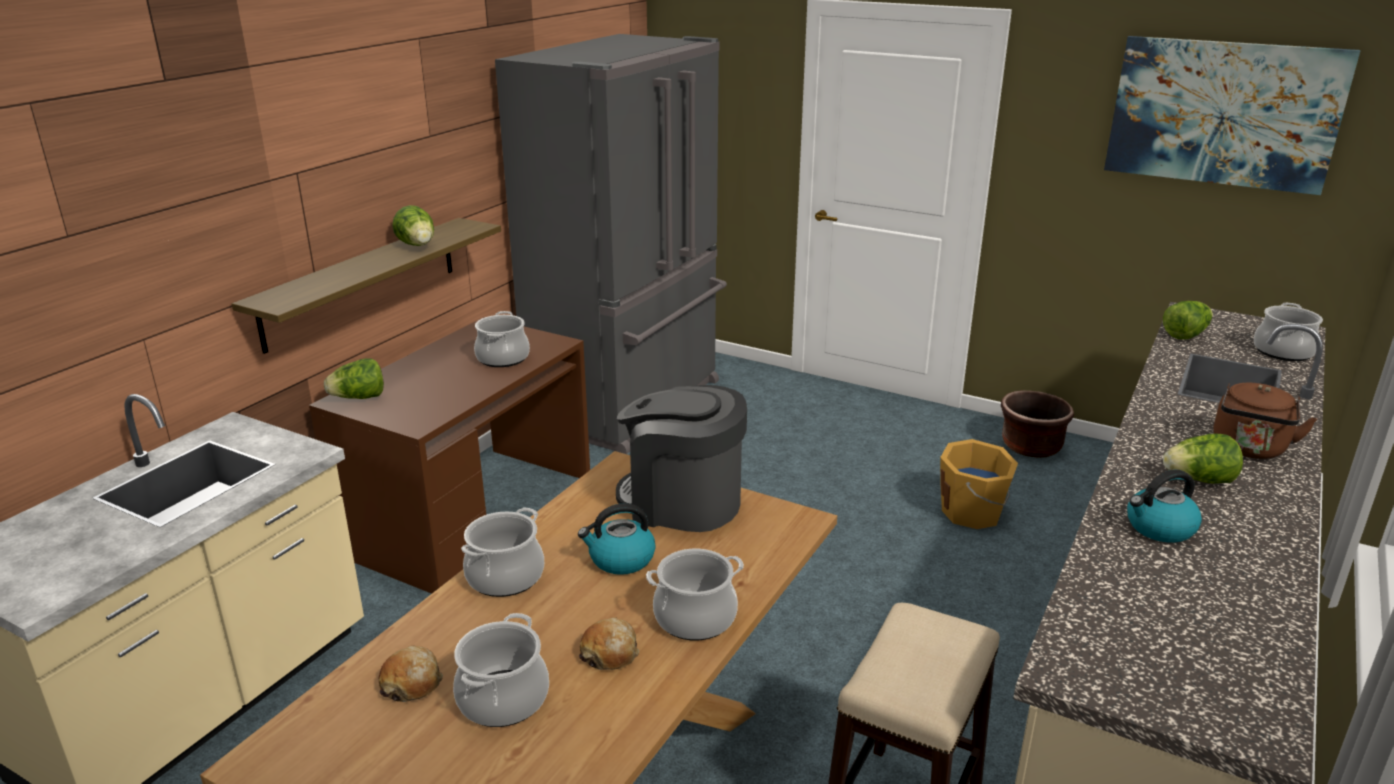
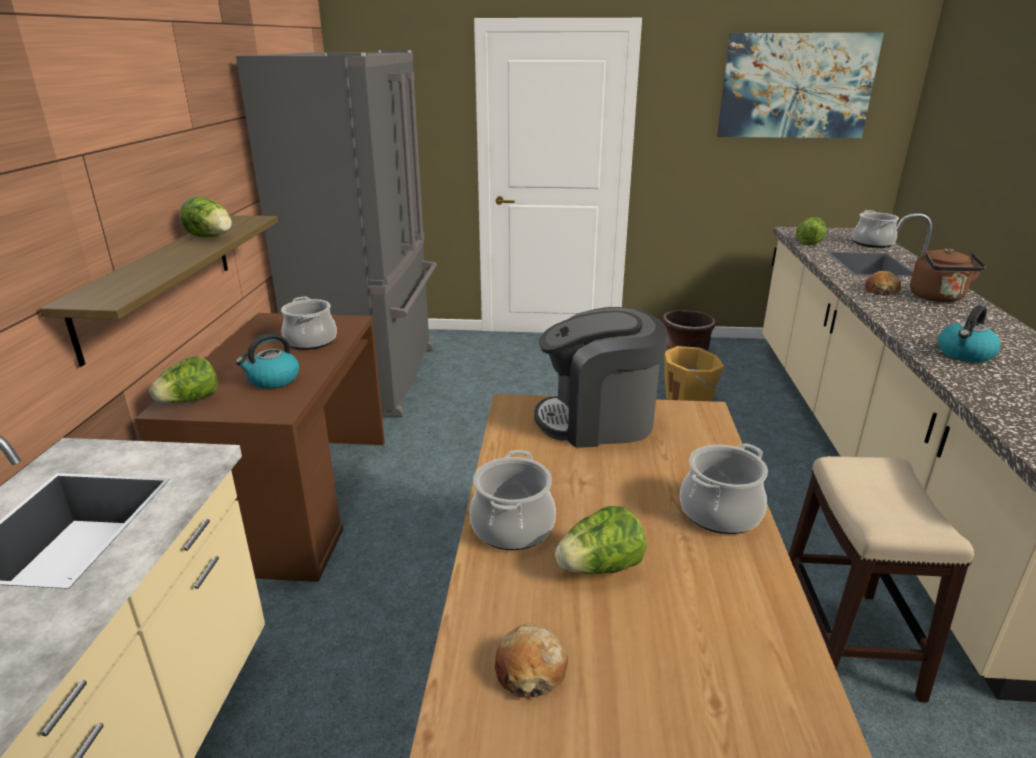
camera: 25 degrees left, 0 degrees up
cooking pot [453,613,549,727] -> none
kettle [578,503,656,575] -> kettle moved to [236,333,299,389]
bread [579,617,639,670] -> bread moved to [865,271,901,296]
lettuce [1163,434,1243,484] -> lettuce moved to [555,506,646,574]

